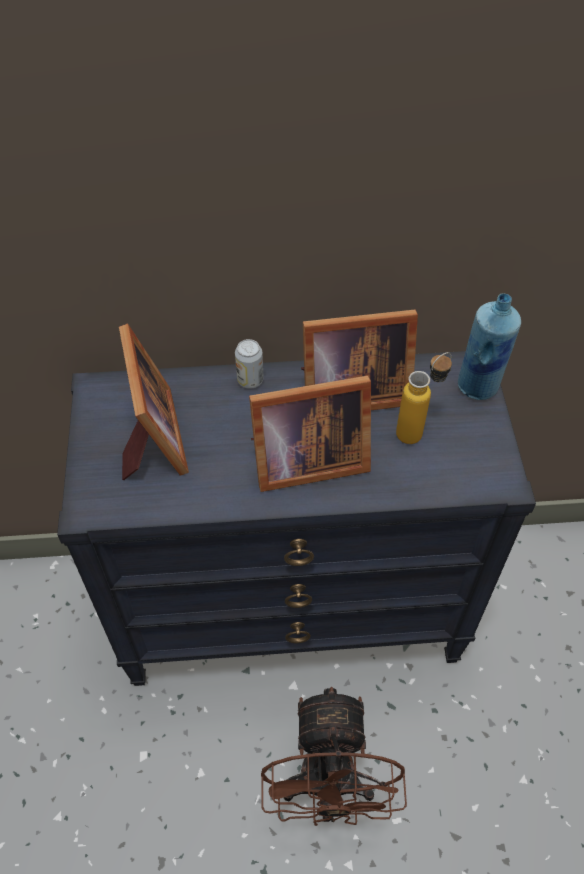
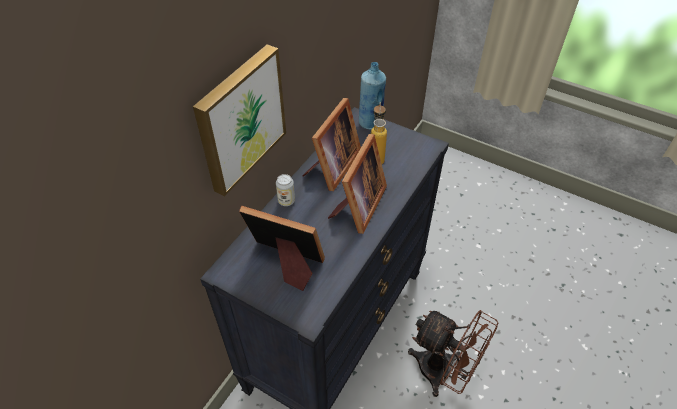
camera: 55 degrees left, 5 degrees down
none -> picture [193,44,286,196]

